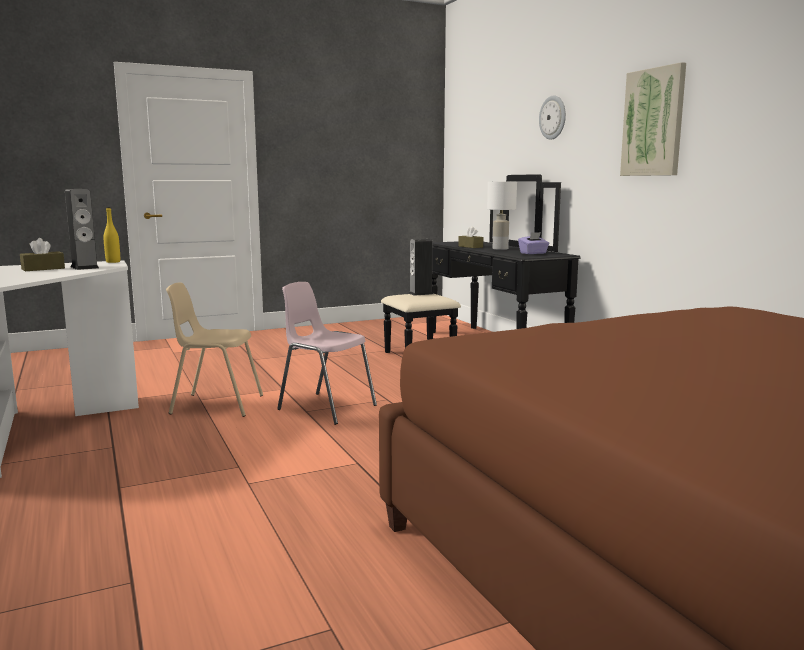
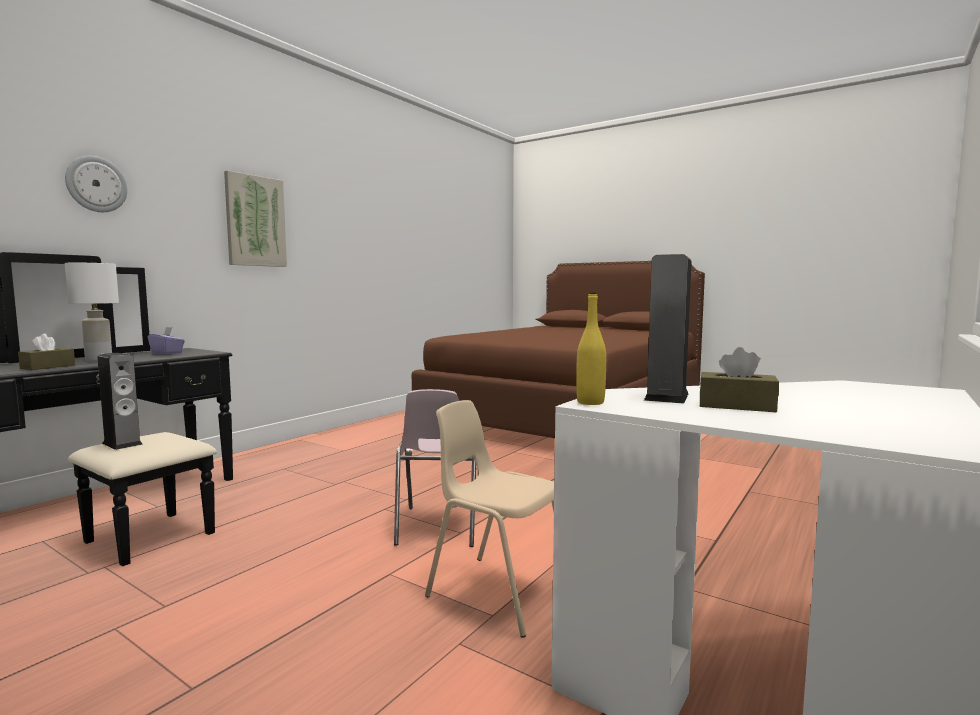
camera: 120 degrees left, 5 degrees down
beige chair [166,283,263,417] -> beige chair turned 150 degrees clockwise [425,400,554,638]

